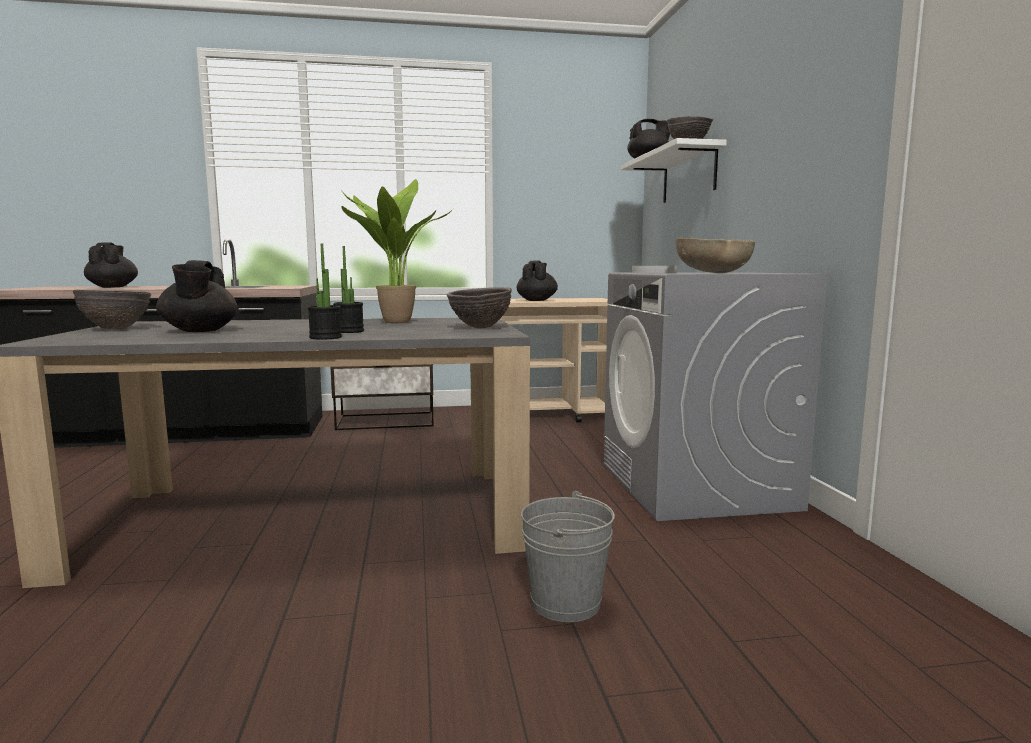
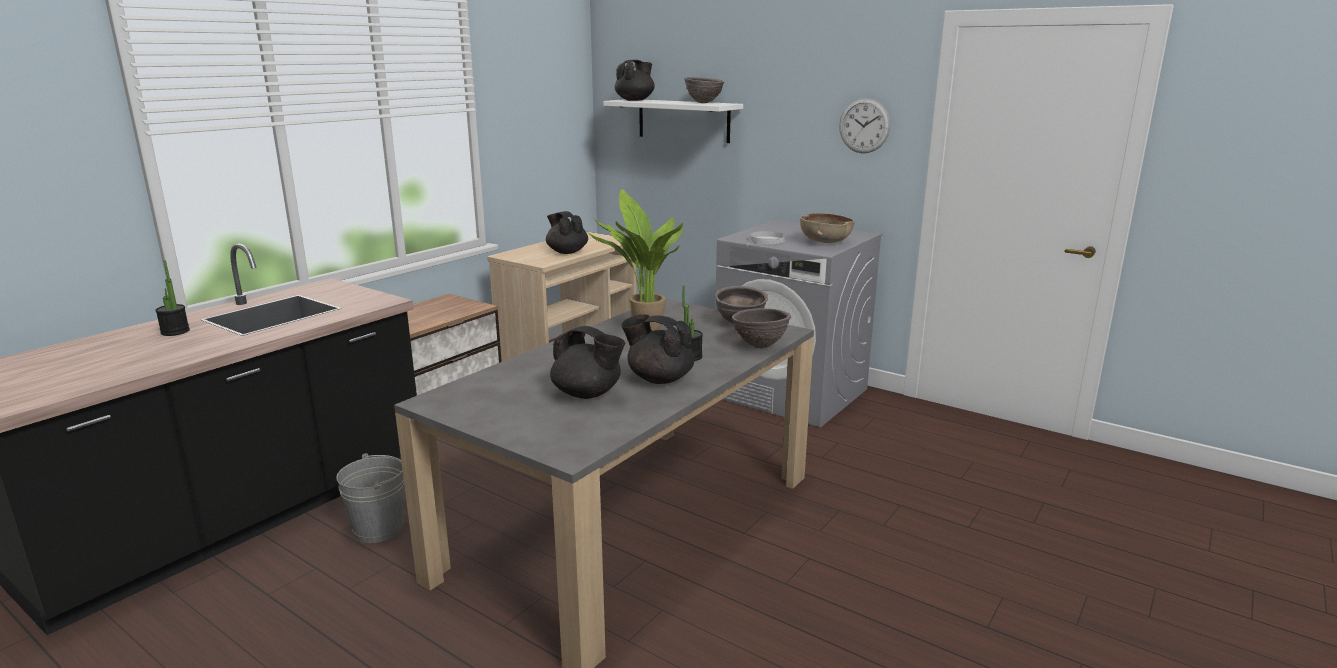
camera: 45 degrees left, 10 degrees up
brown bowl [73,290,151,330] -> brown bowl moved to [732,308,791,348]
black teapot [84,242,138,288] -> black teapot moved to [621,314,694,384]
potted plant [308,243,342,340] -> potted plant moved to [155,260,190,336]
grey bucket [521,491,615,622] -> grey bucket moved to [336,453,404,543]
none -> wall clock [839,98,890,153]

